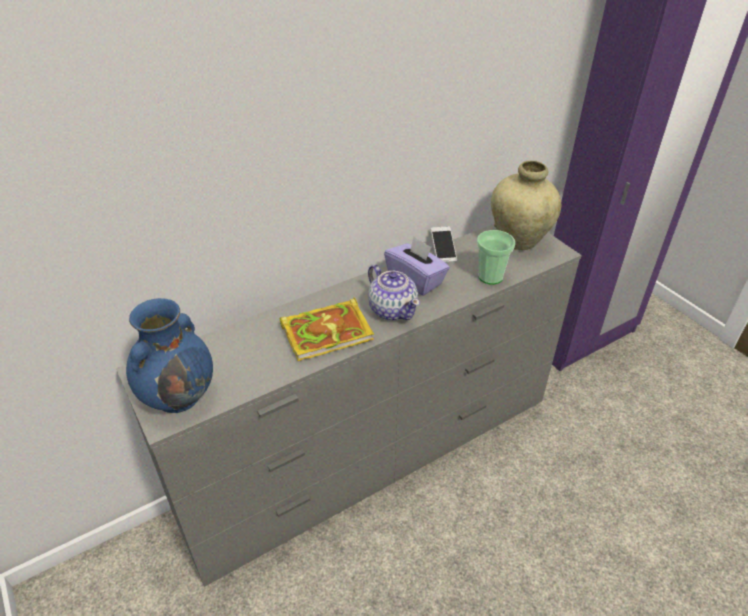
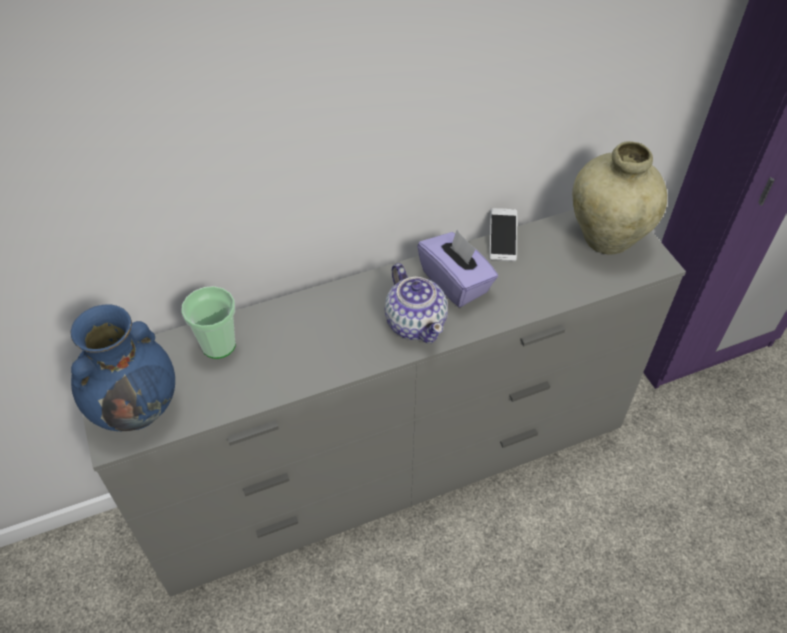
camera: 10 degrees right, 10 degrees up
book [279,298,374,361] -> none
cup [477,230,515,285] -> cup moved to [181,286,236,359]

